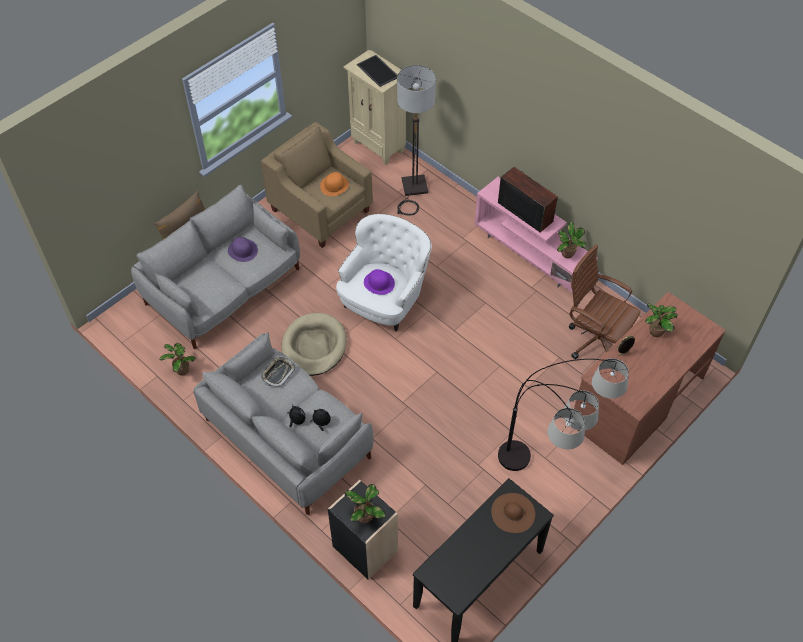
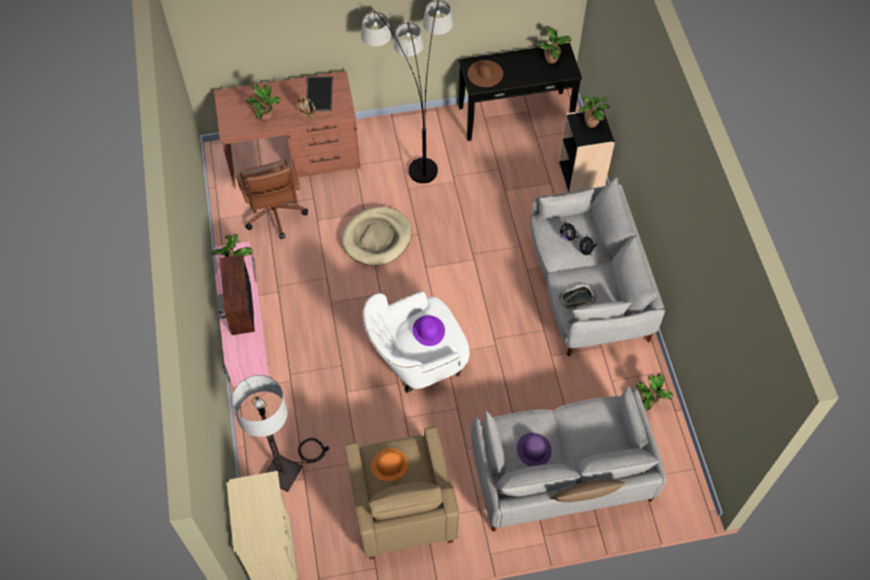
camera: 145 degrees left, 5 degrees up
beige dog bed [282,313,347,376] -> beige dog bed moved to [341,207,412,266]
tray [357,55,398,87] -> tray moved to [306,76,333,111]
none -> potted plant [537,28,571,64]

